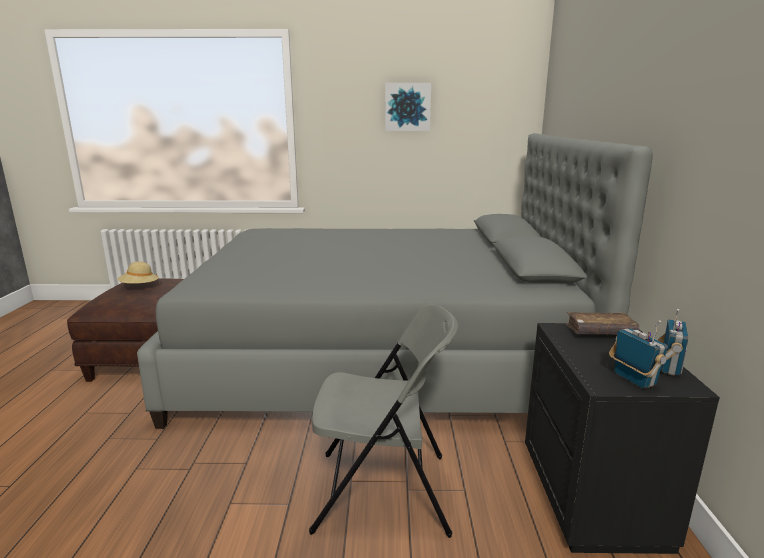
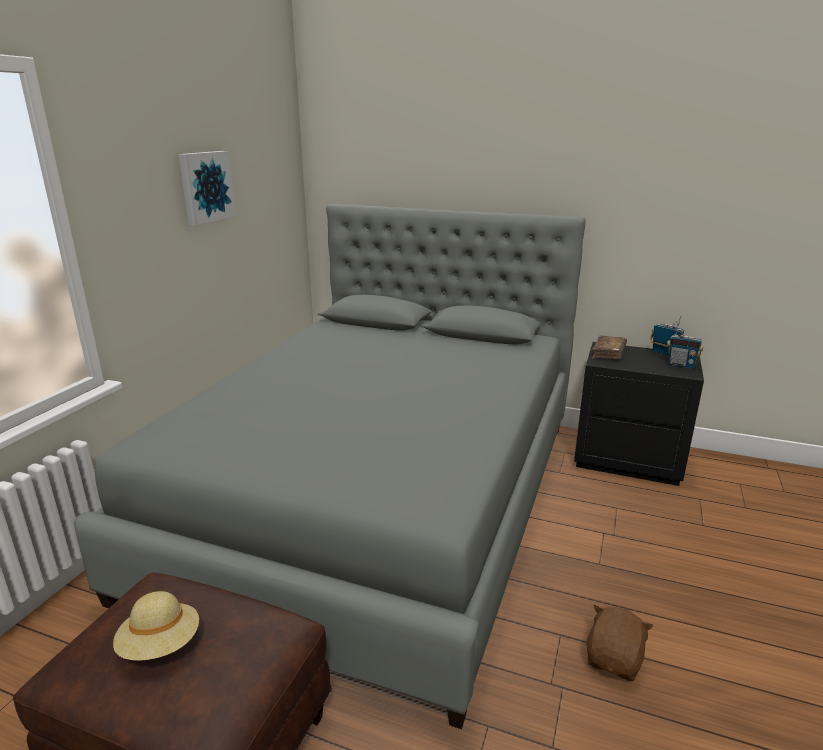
camera: 70 degrees left, 5 degrees up
grey chair [309,305,458,538] -> none
radio [609,320,668,388] -> radio turned 150 degrees counterclockwise [667,321,704,368]
none -> brown plush toy [587,605,653,681]

